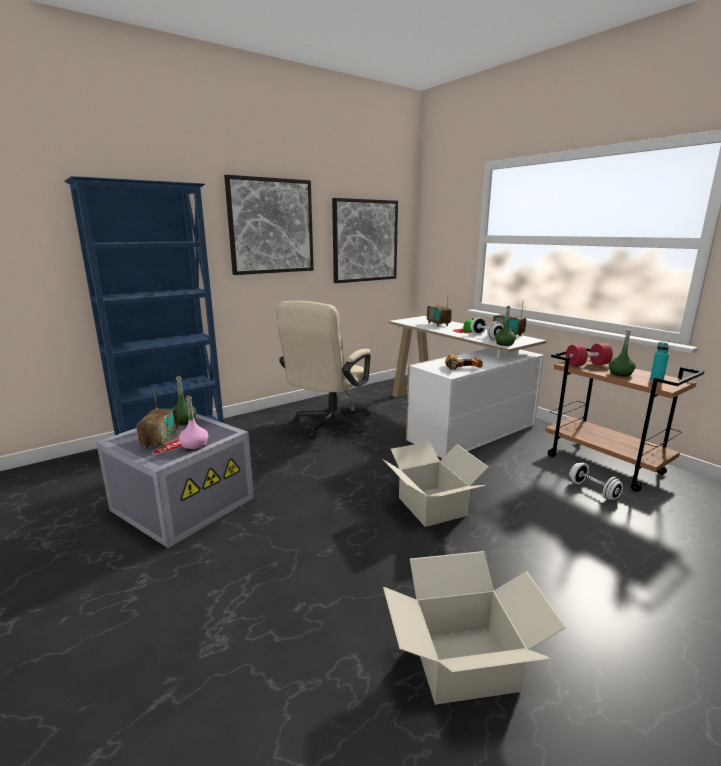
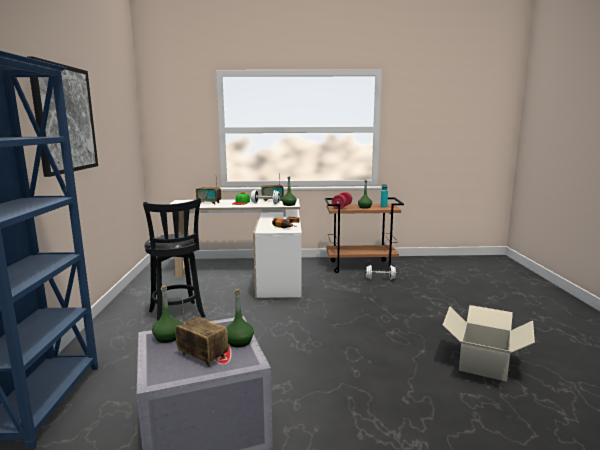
camera: 55 degrees left, 5 degrees down
pink bottle [179,395,208,451] -> green bottle [226,289,254,347]
beige office chair [276,301,371,438] -> black stool [143,197,205,321]
picture [332,198,398,283] -> none
cardboard box [382,441,488,527] -> none

